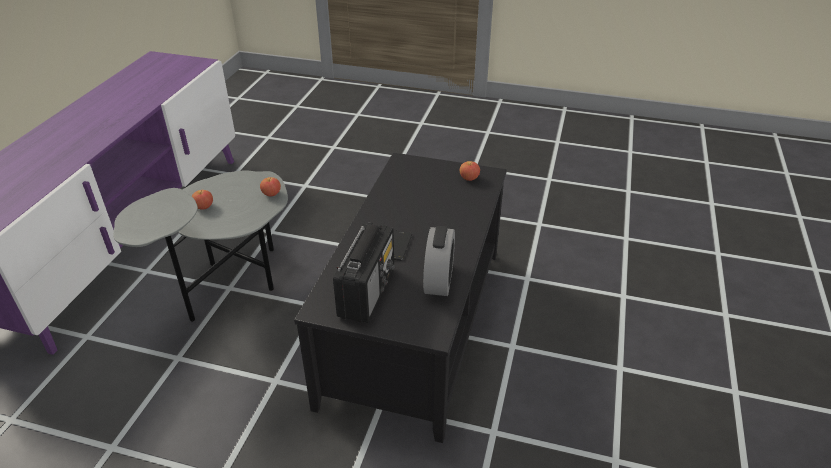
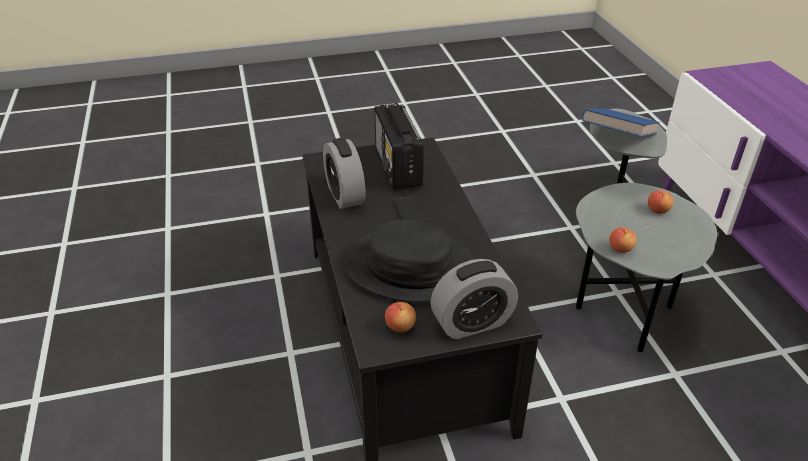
camera: 150 degrees right, 0 degrees up
none -> black hat [344,220,475,302]
none -> alarm clock [430,259,518,340]
none -> blue book [582,108,660,137]

